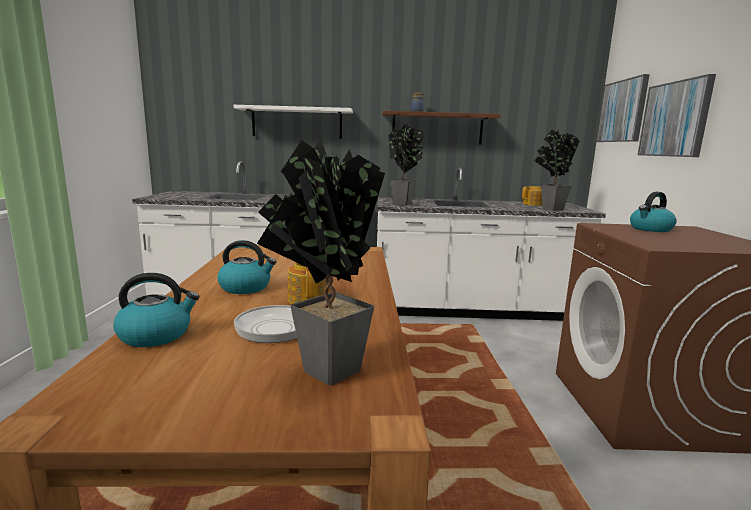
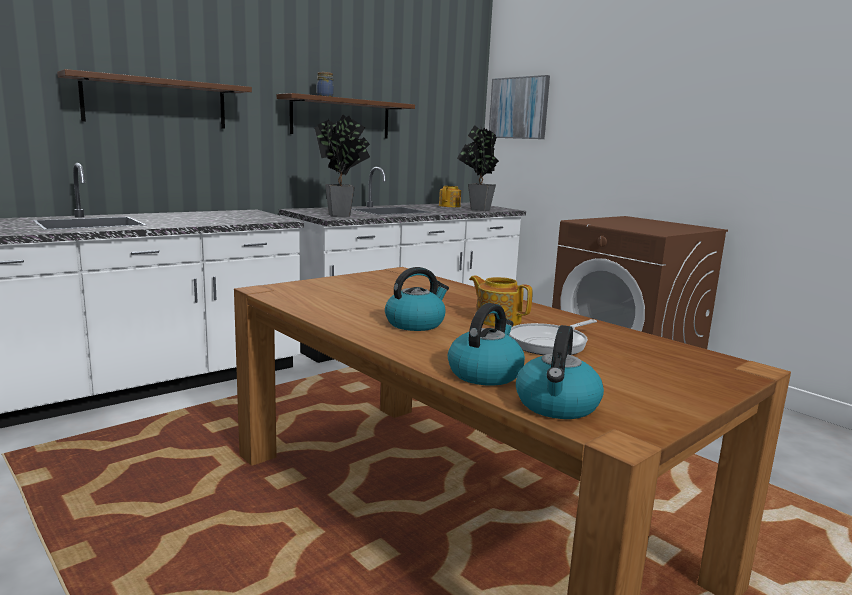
camera: 40 degrees left, 0 degrees up
white shelf [234,105,353,139] -> brown shelf [57,69,252,129]
potted plant [257,139,385,385] -> none
kettle [630,192,677,232] -> kettle moved to [516,325,604,419]
picture [638,74,716,157] -> none

